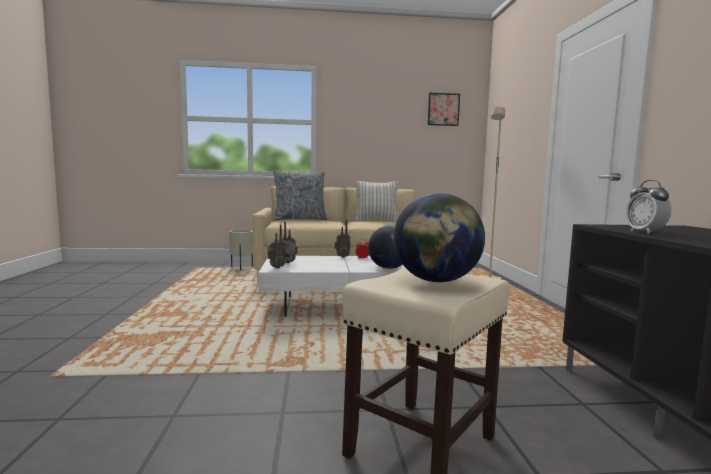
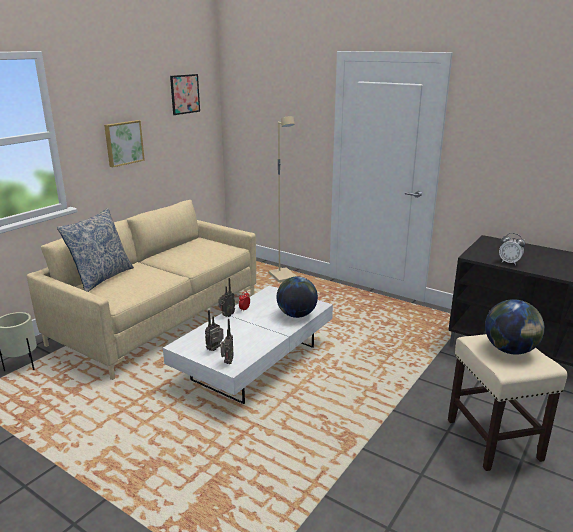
camera: 50 degrees left, 15 degrees up
pillow [355,181,399,222] -> none
none -> picture [104,120,145,167]

